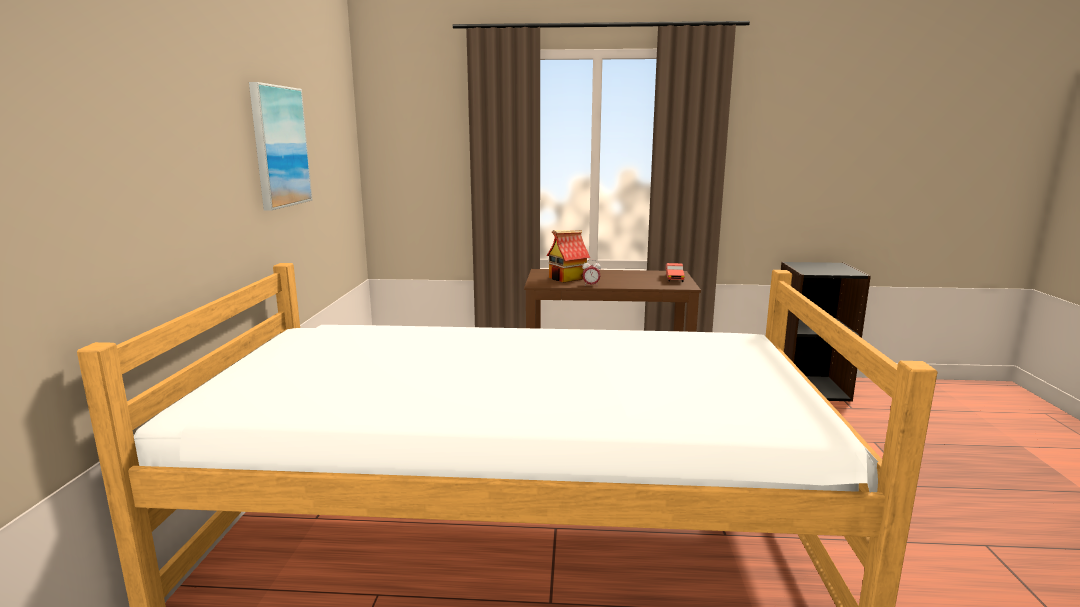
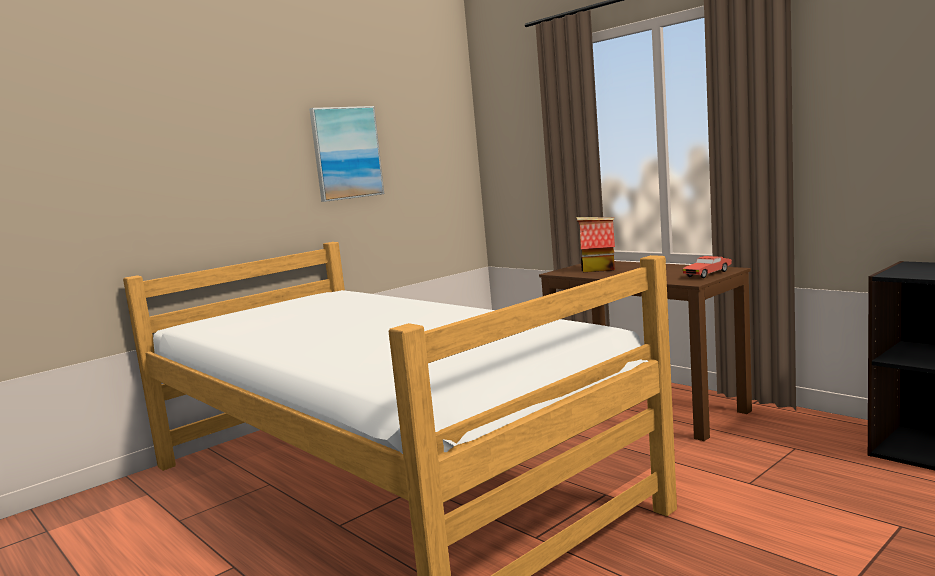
camera: 45 degrees right, 5 degrees down
alarm clock [582,260,601,286] -> none

